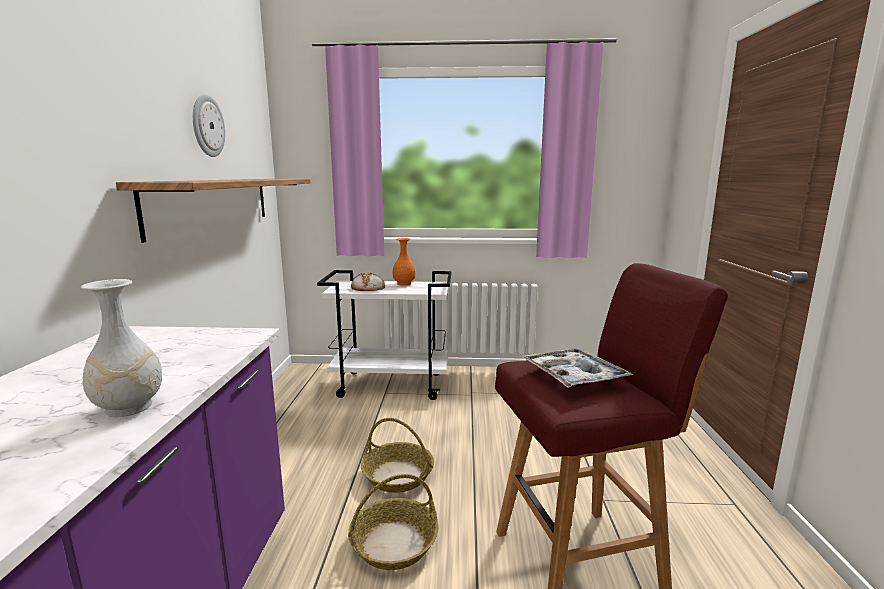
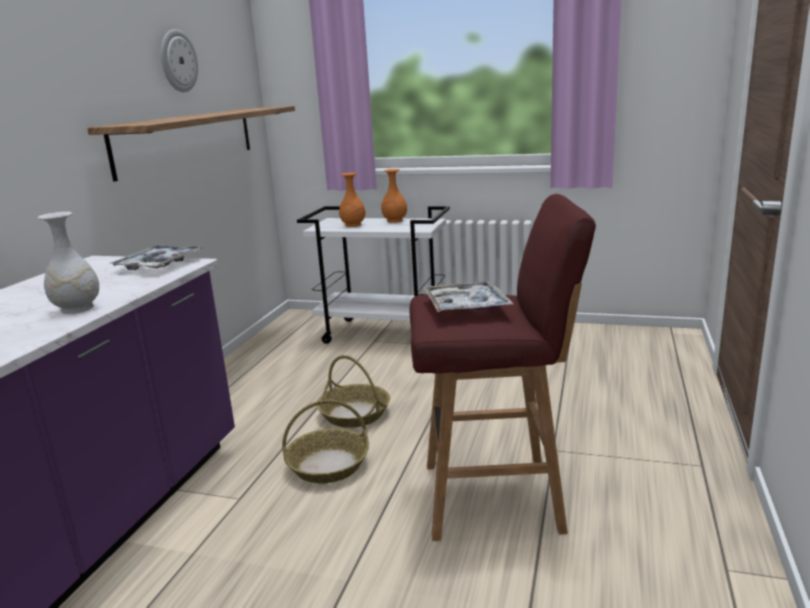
camera: 15 degrees right, 5 degrees up
bread [351,272,385,291] -> orange vase [339,173,365,227]
none -> tray [109,245,204,270]

